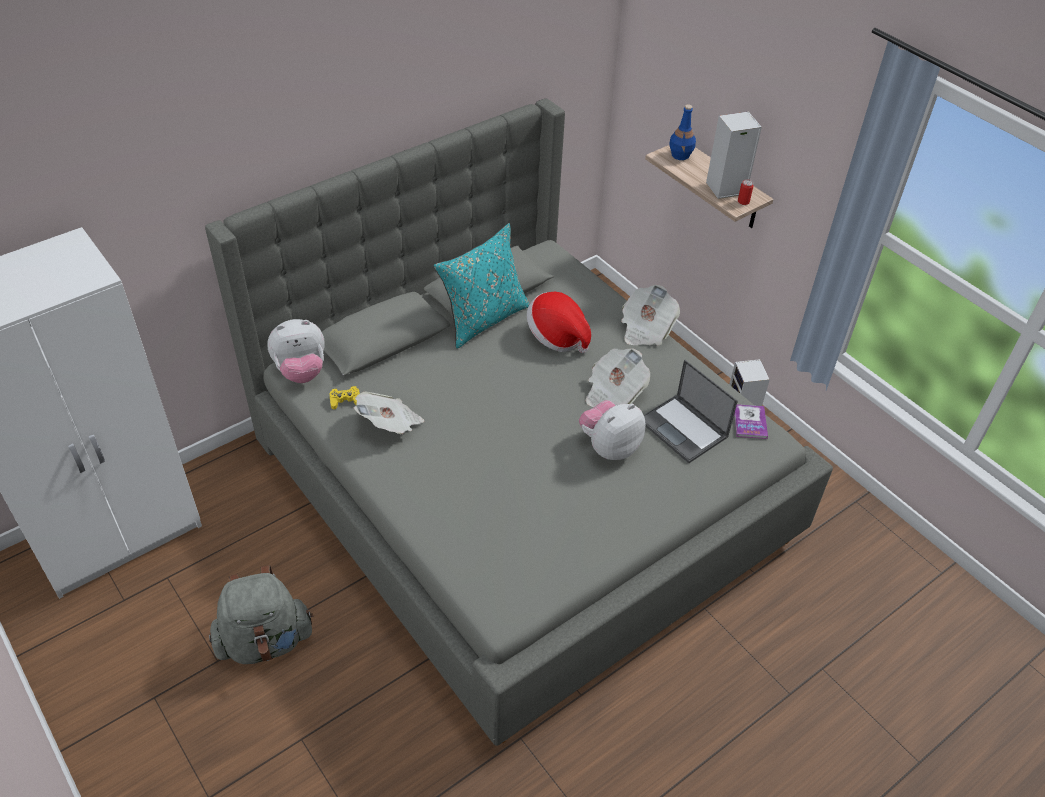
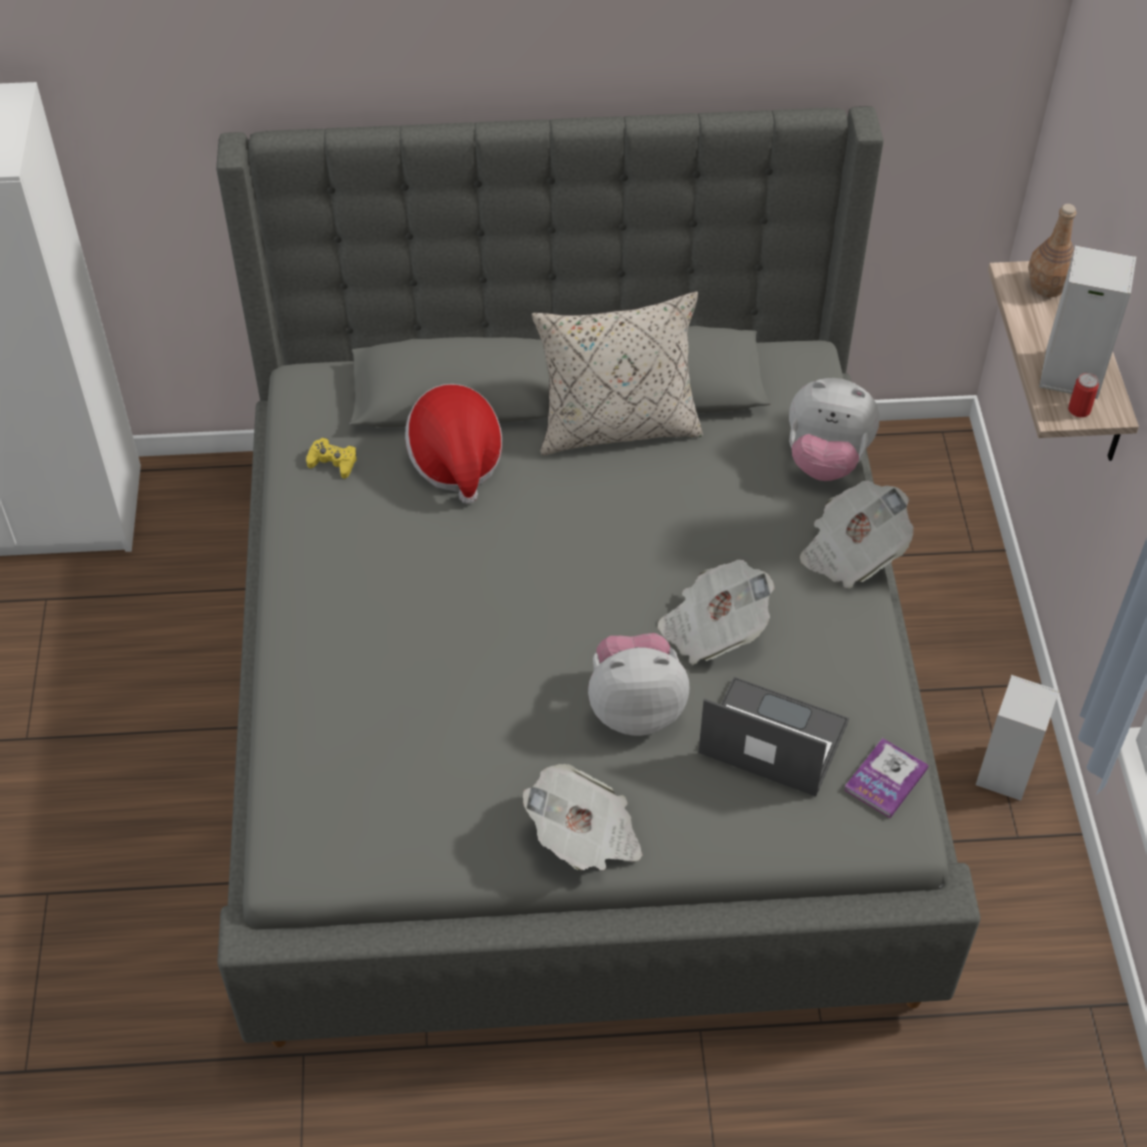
camera: 35 degrees right, 5 degrees up
grey backpack [209,565,314,664] -> none
plush toy [267,319,325,383] -> plush toy moved to [789,378,880,481]
newspaper [354,391,424,434] -> newspaper moved to [523,764,643,871]
turquoise pillow [433,223,530,349] -> beige pillow [531,291,703,456]
hat [527,292,591,353] -> hat moved to [405,384,503,504]
laptop [644,360,738,463] -> laptop turned 120 degrees clockwise [698,677,849,796]
blue bottle [669,105,696,160] -> brown bottle [1028,204,1076,297]

